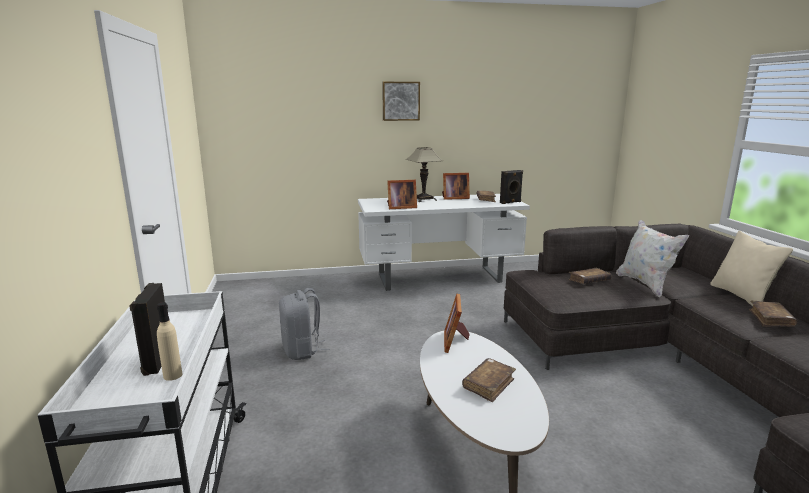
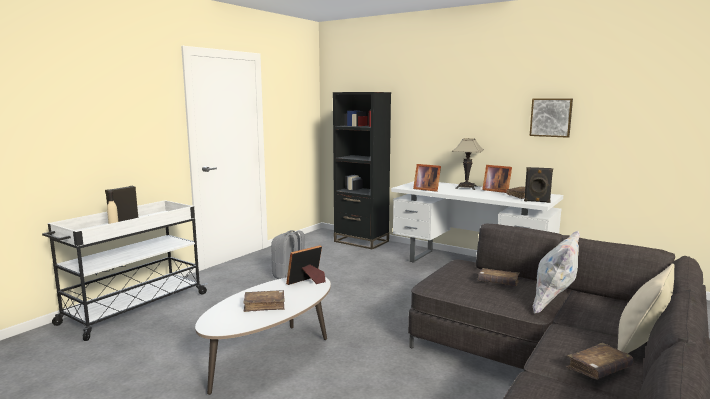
camera: 45 degrees right, 5 degrees down
picture [382,82,420,121] -> picture moved to [530,99,573,138]
none -> black bookcase [333,92,391,249]

